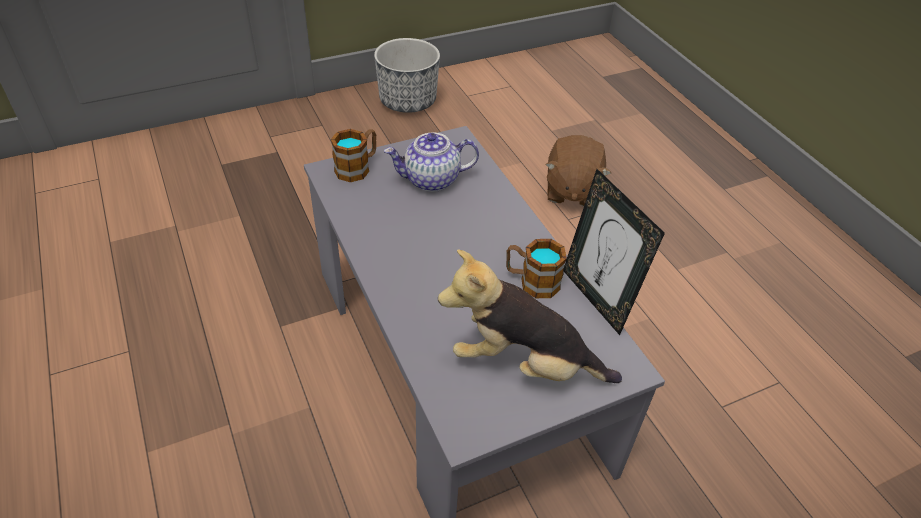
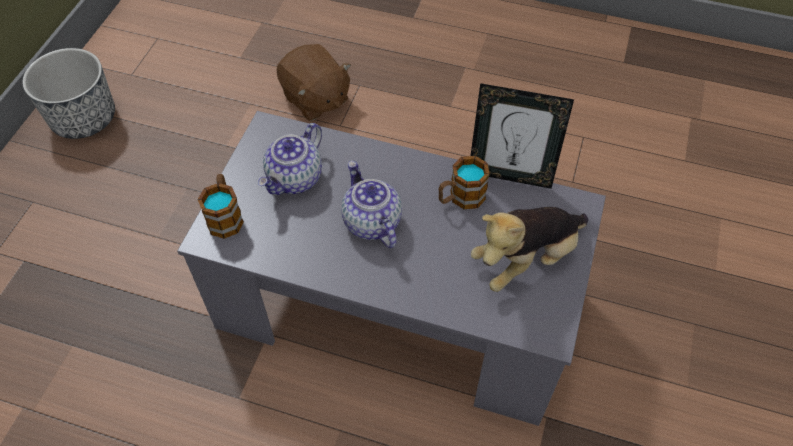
camera: 45 degrees left, 10 degrees up
none -> teapot [341,161,402,248]

